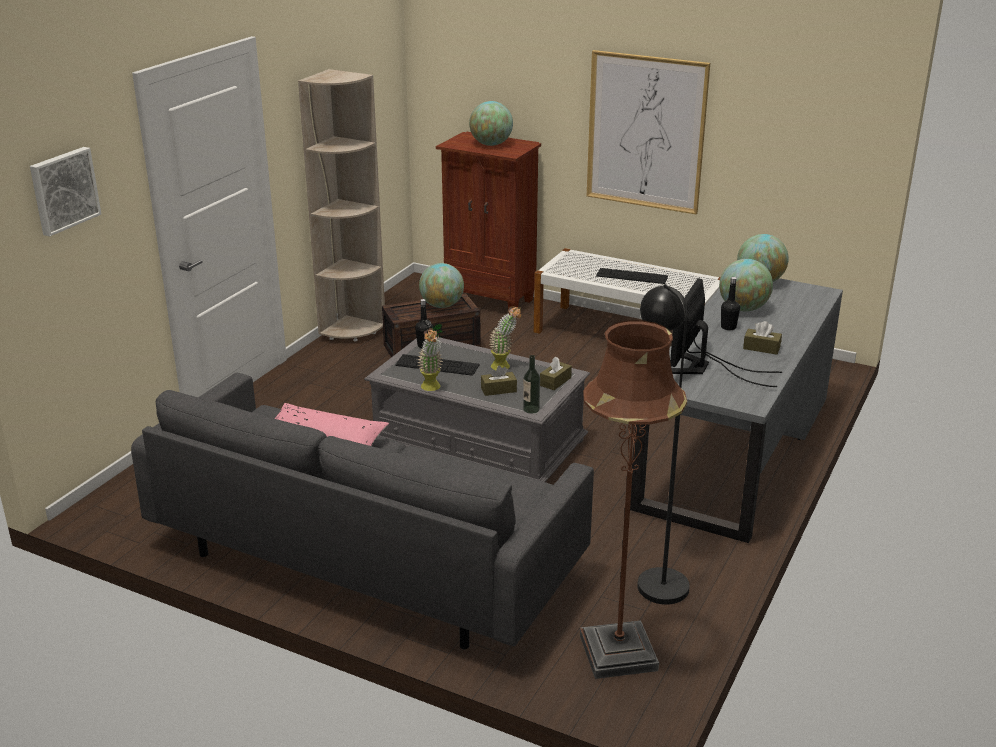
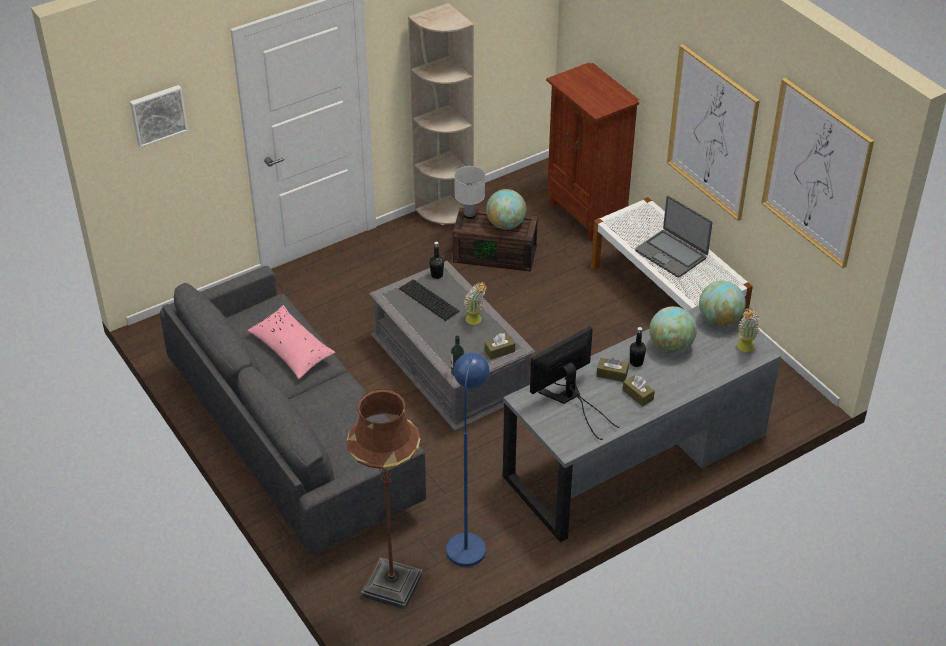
camera: 30 degrees right, 15 degrees up
potted plant [417,328,443,391] -> potted plant moved to [737,307,759,352]
globe [469,101,513,146] -> none
brown tissue box [481,366,517,396] -> brown tissue box moved to [597,357,629,382]
keyboard [596,268,668,284] -> laptop [635,196,712,278]
black floor lamp [637,284,690,605] -> blue floor lamp [446,353,489,567]
none -> white table lamp [454,166,485,219]
none -> picture [761,78,874,268]

